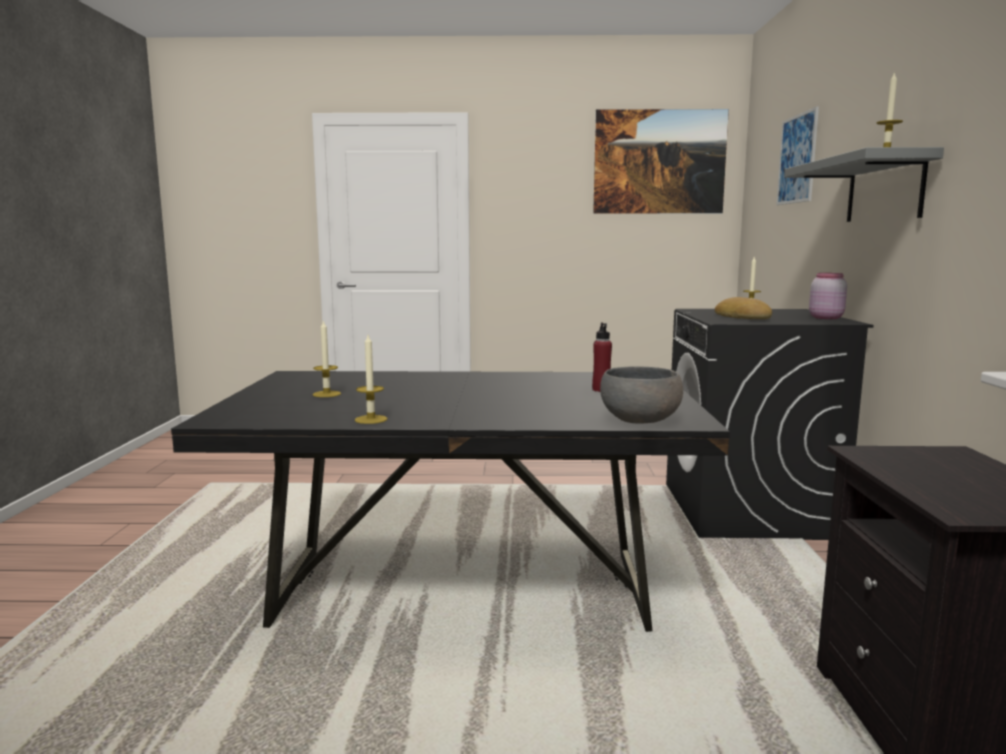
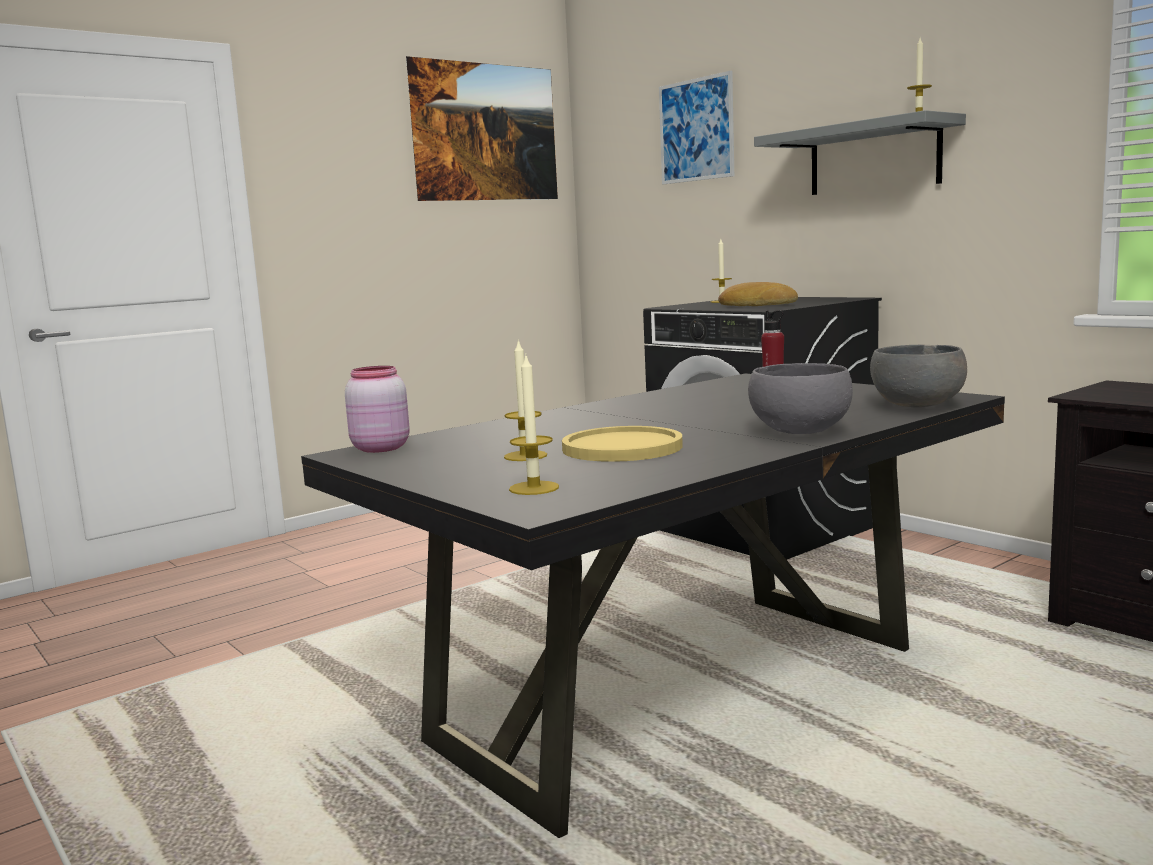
camera: 40 degrees left, 0 degrees up
candle [355,335,388,424] -> candle moved to [509,356,559,495]
pink jar [809,273,847,319] -> pink jar moved to [345,366,410,453]
none -> yellow plate [562,426,683,462]
none -> grey bowl [748,363,853,434]

